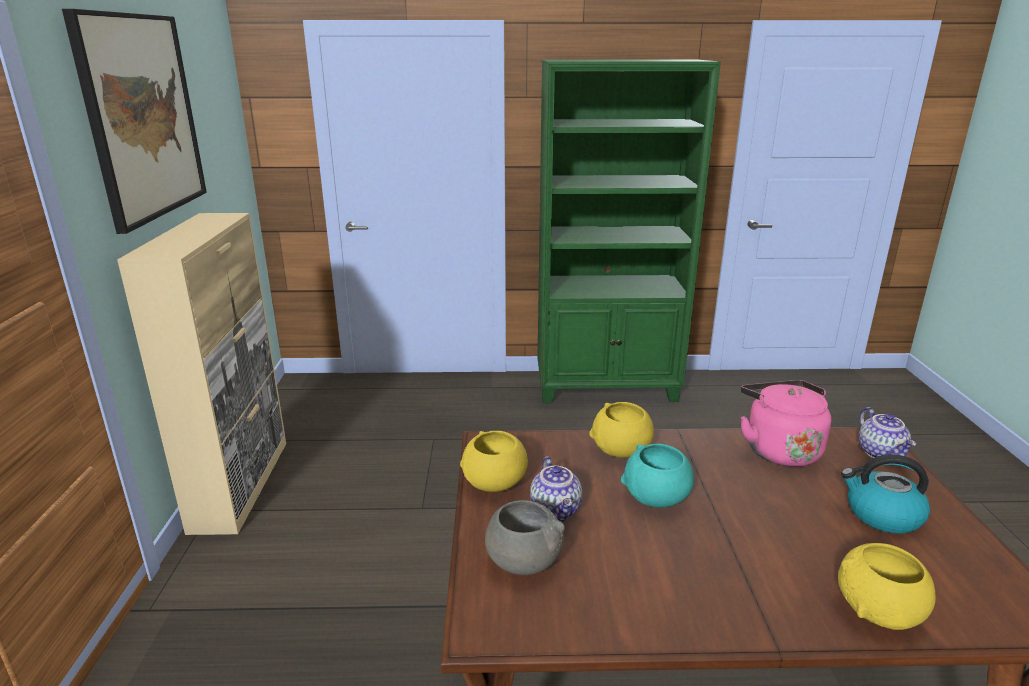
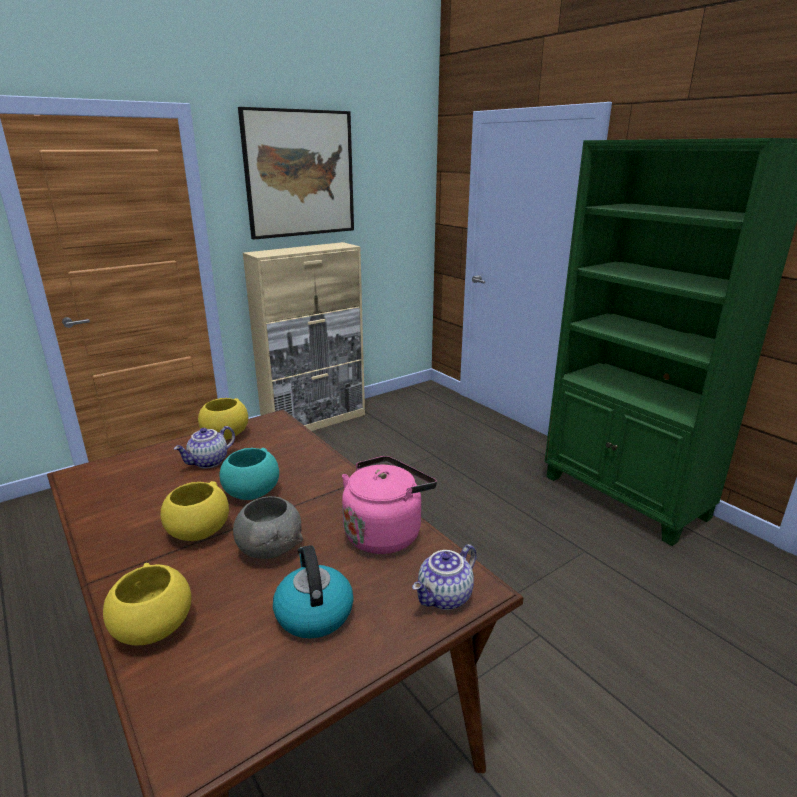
camera: 55 degrees right, 0 degrees up
grey bowl [485,500,565,575] -> grey bowl moved to [233,496,303,559]
yellow bowl [589,402,654,458] -> yellow bowl moved to [160,481,229,541]

